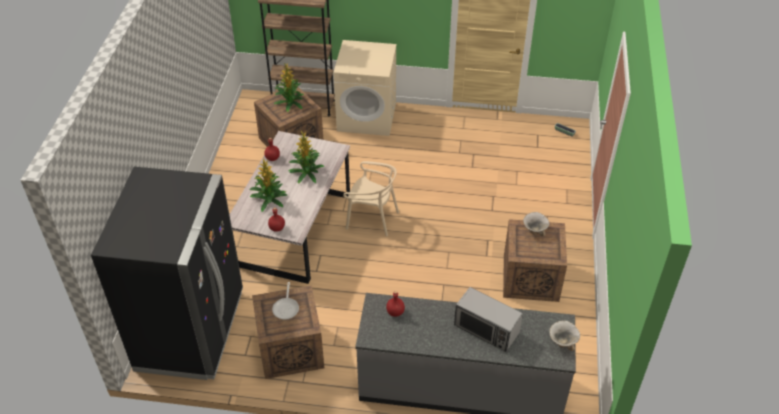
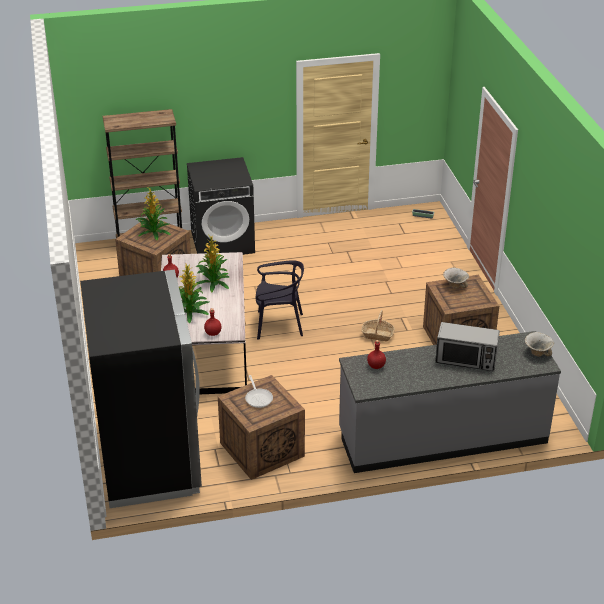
camera: 20 degrees left, 10 degrees down
beige washing machine [333,40,397,136] -> black washing machine [187,157,255,255]
beige chair [343,161,399,237] -> black chair [256,261,304,339]
none -> basket [362,310,395,341]

